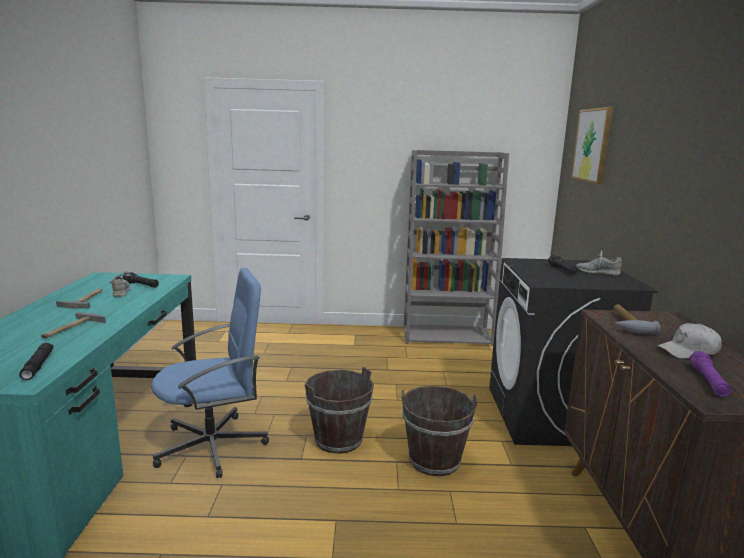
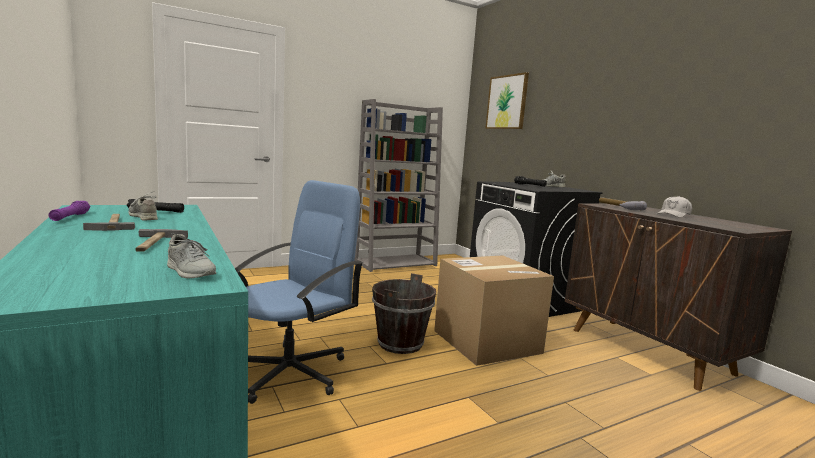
camera: 30 degrees left, 5 degrees down
black flashlight [19,343,53,380] -> grey shoe [167,233,216,278]
brown bucket [402,386,478,476] -> cardboard box [434,255,554,366]
purple flashlight [690,351,731,397] -> purple flashlight moved to [49,201,90,221]

